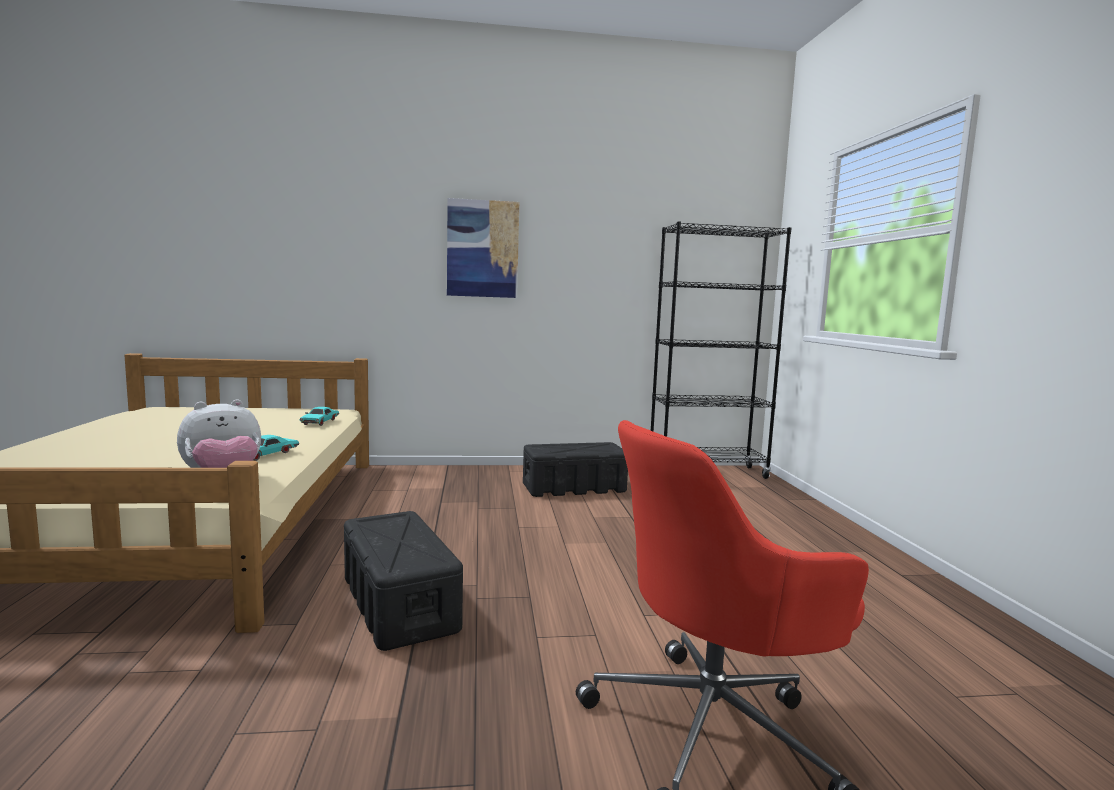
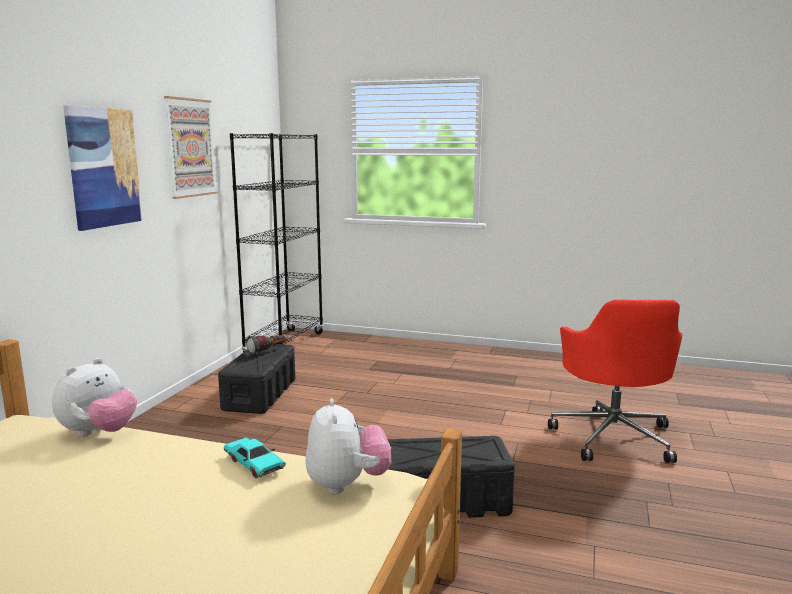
camera: 65 degrees left, 5 degrees up
turquoise toy car [300,407,339,426] -> plush toy [52,358,137,437]
none -> picture [164,96,217,199]
none -> flashlight [246,335,288,355]

